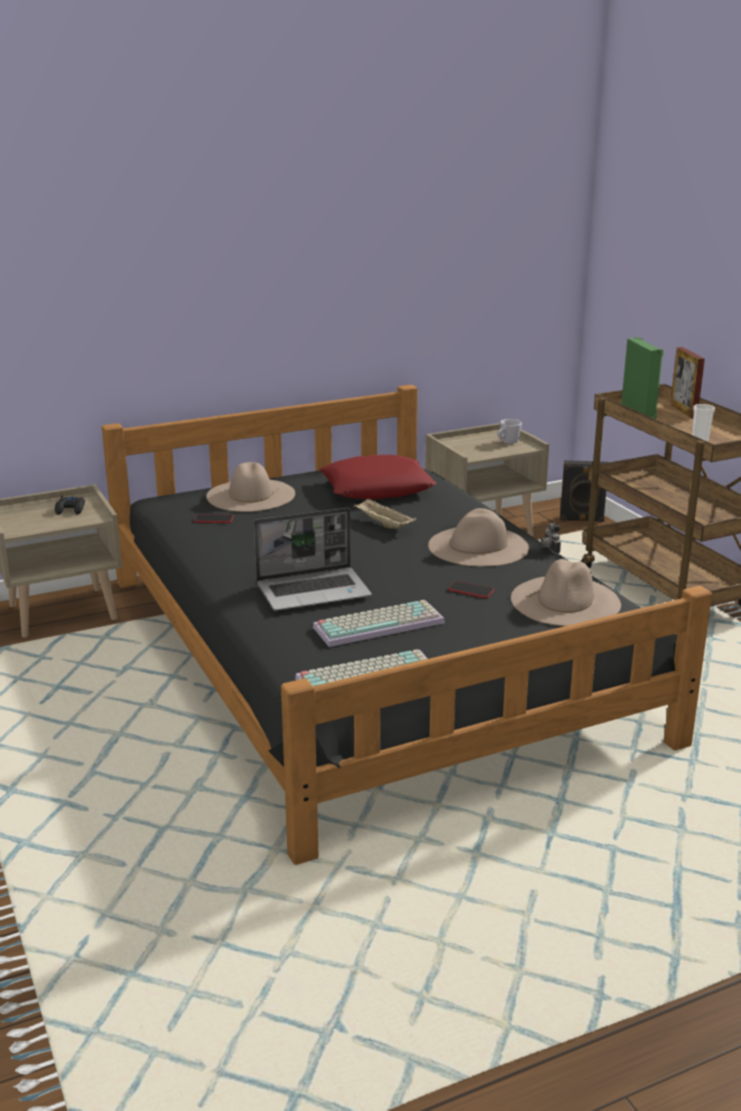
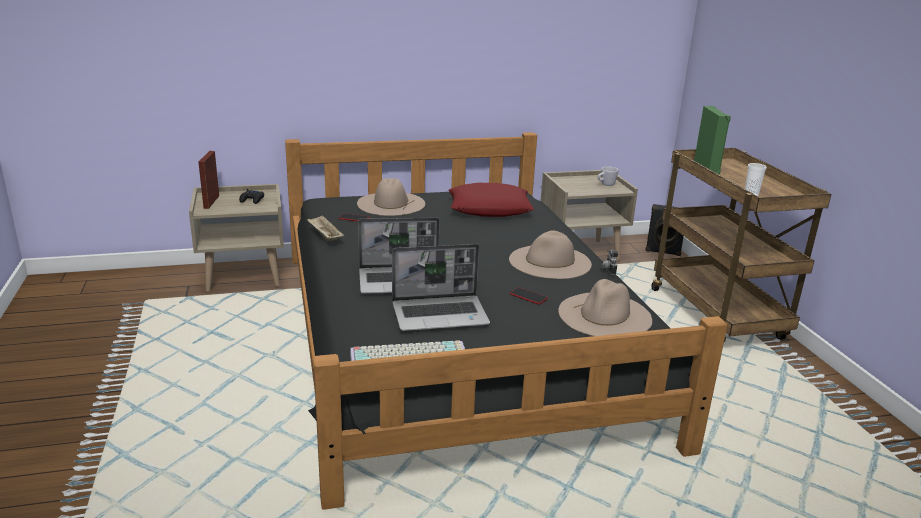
camera: 10 degrees right, 0 degrees up
keyboard [313,600,445,647] -> laptop [392,244,490,331]
beige tray [354,498,416,529] -> beige tray moved to [307,215,344,241]
picture frame [670,347,705,418] -> picture frame moved to [198,151,219,209]

